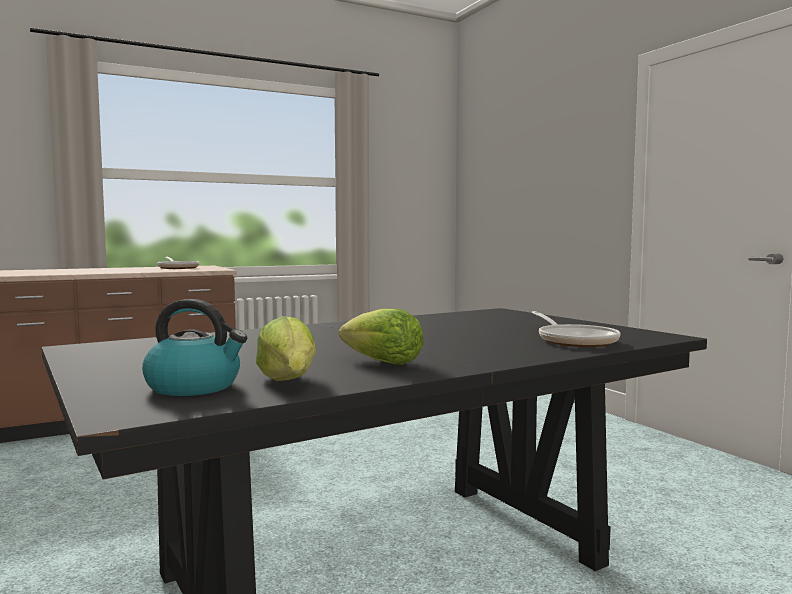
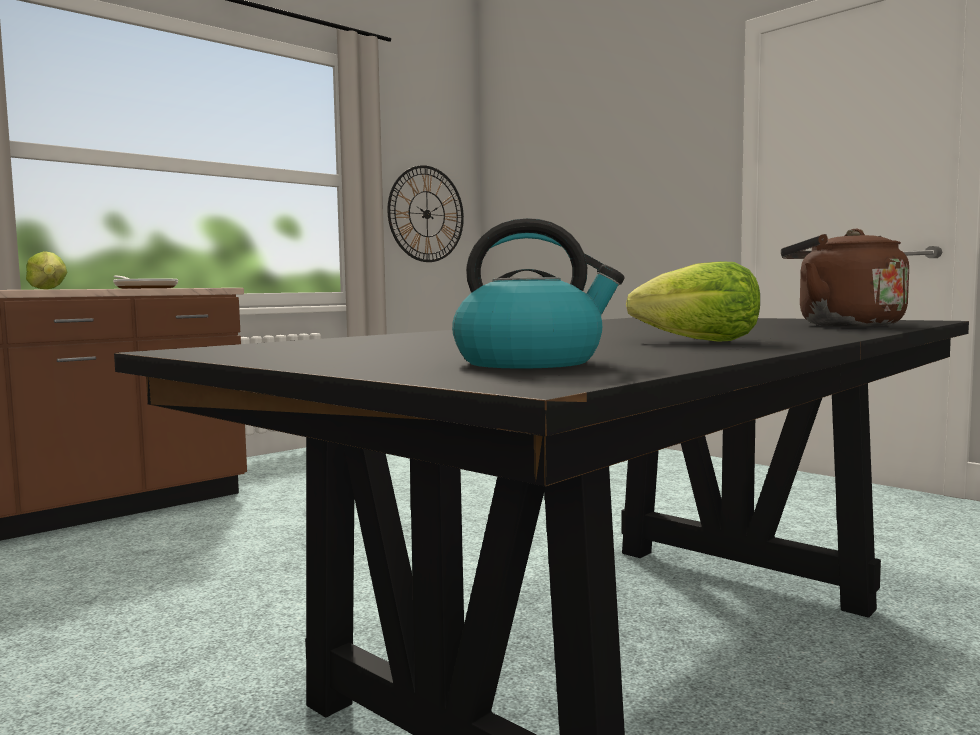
camera: 15 degrees left, 0 degrees up
lettuce [256,316,316,381] -> lettuce moved to [26,251,68,290]
frying pan [531,311,621,347] -> brown kettle [781,229,909,327]
none -> wall clock [387,165,464,262]

